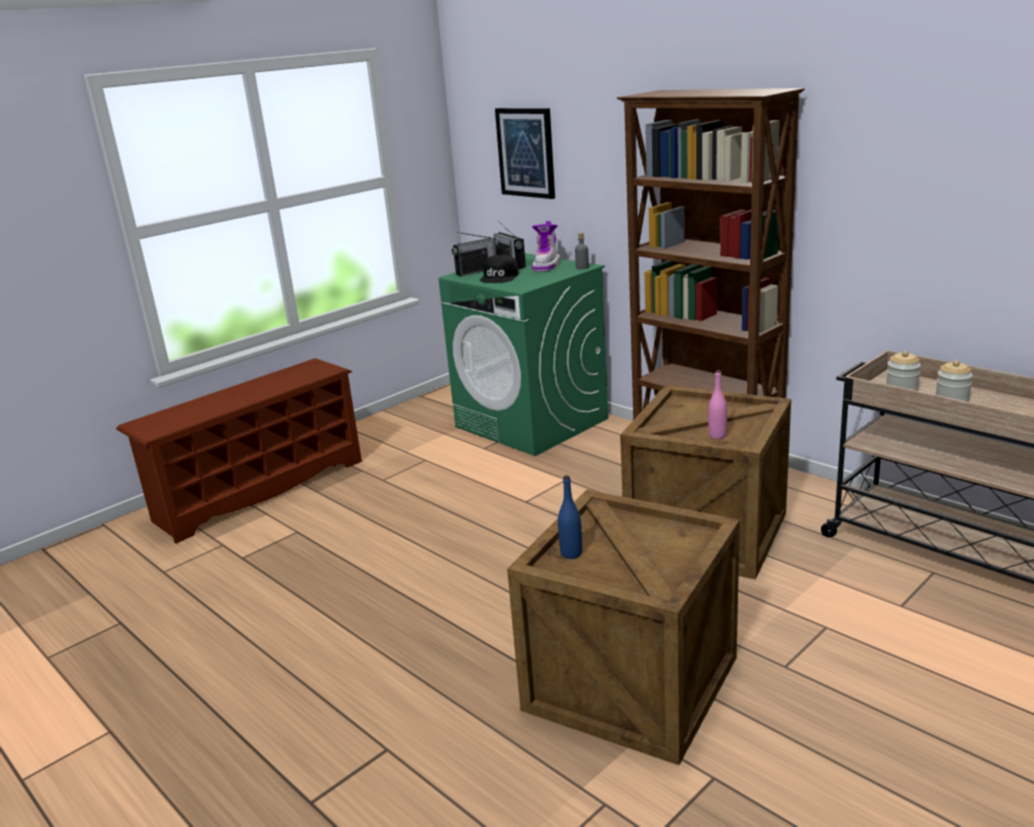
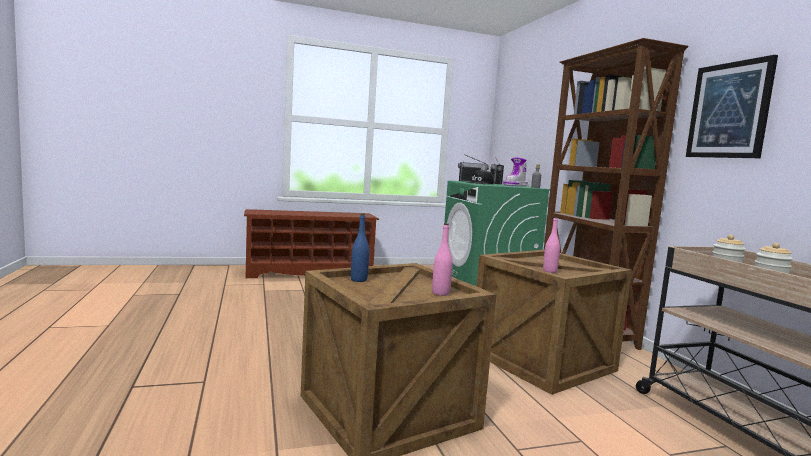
camera: 25 degrees right, 15 degrees down
picture [495,108,555,199] -> picture moved to [686,55,778,158]
none -> pink bottle [432,223,453,296]

